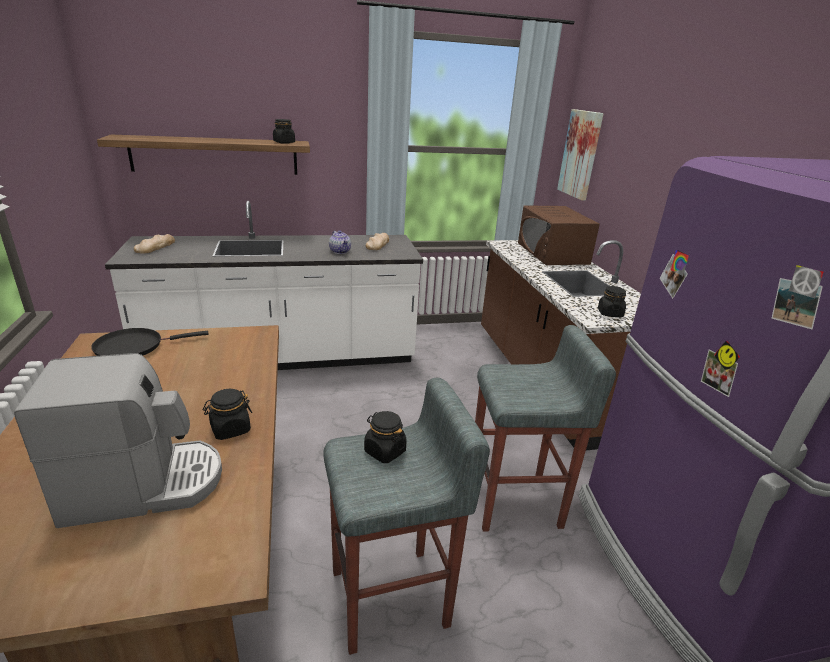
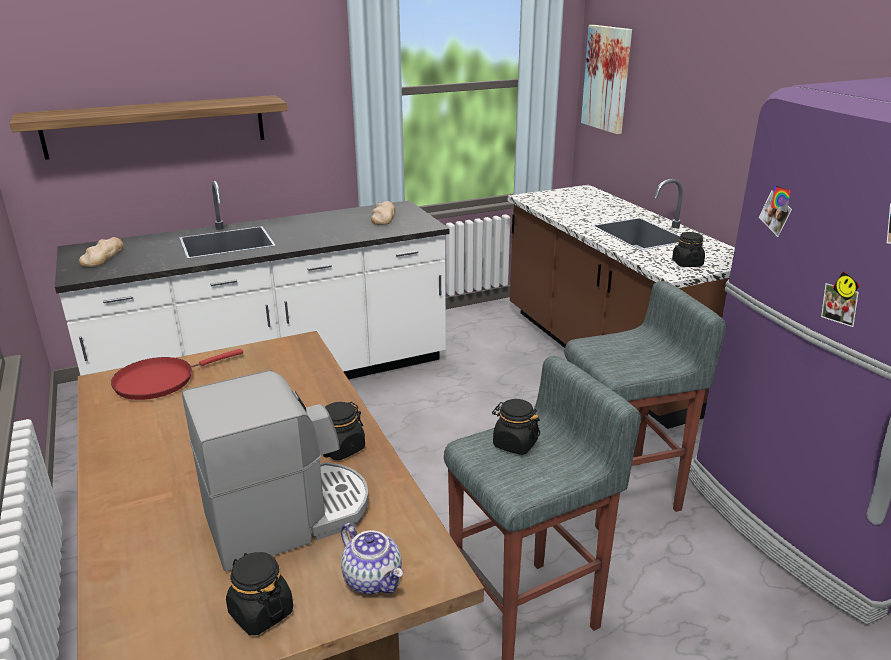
camera: 10 degrees left, 0 degrees up
black frying pan [91,328,208,356] -> red frying pan [111,349,243,400]
black jar [273,119,295,144] -> black jar moved to [226,552,293,635]
teapot [329,230,351,254] -> teapot moved to [341,523,403,594]
brown microwave [518,205,600,265] -> none

